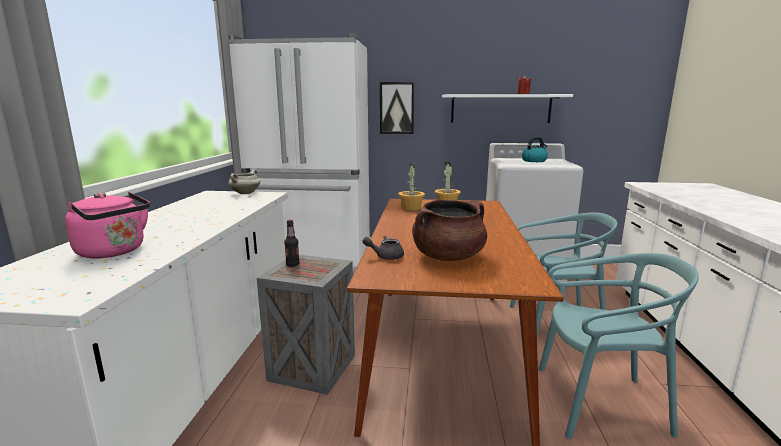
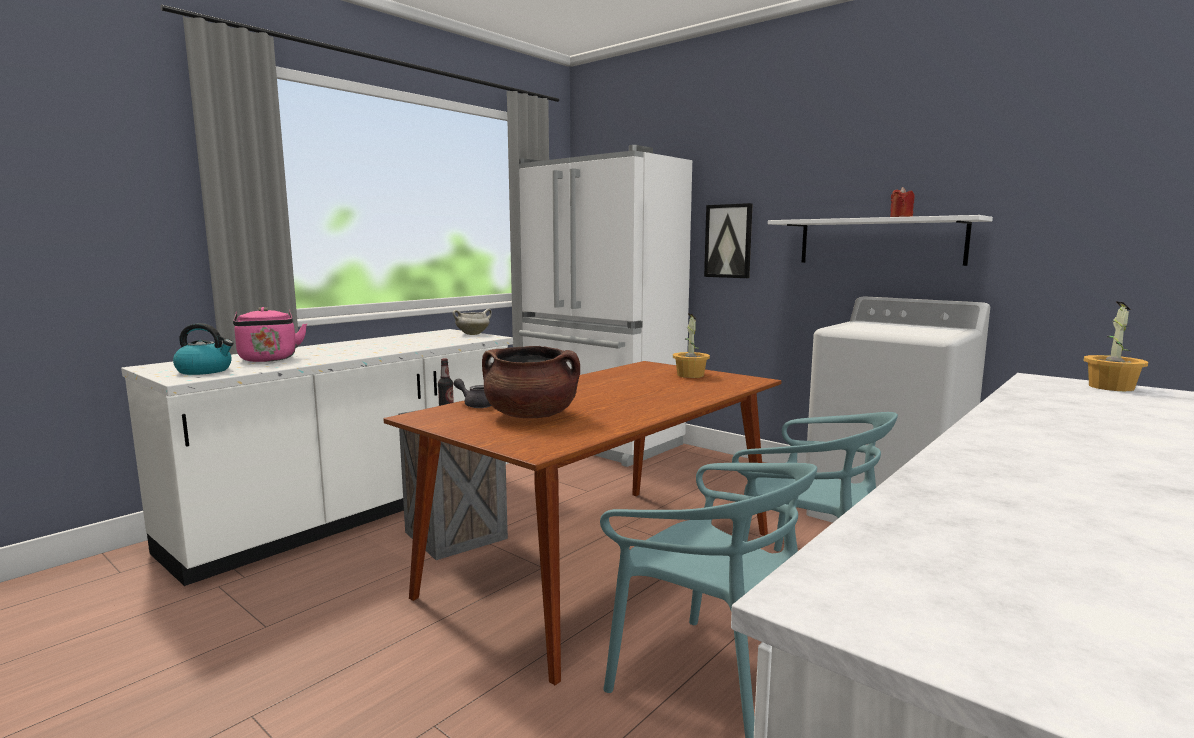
camera: 35 degrees right, 5 degrees down
potted plant [398,164,425,210] -> potted plant moved to [1084,302,1148,391]
kettle [522,137,548,162] -> kettle moved to [173,323,234,375]

